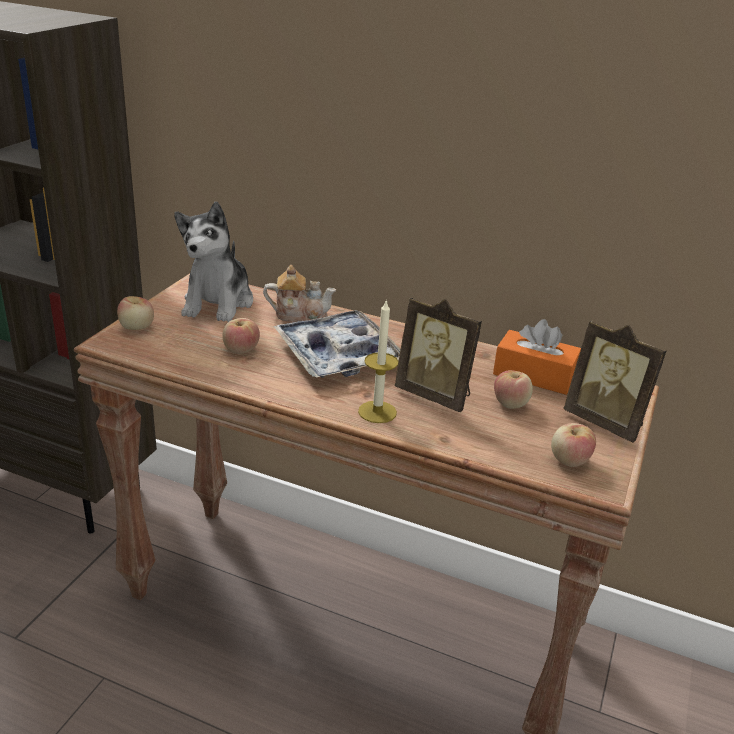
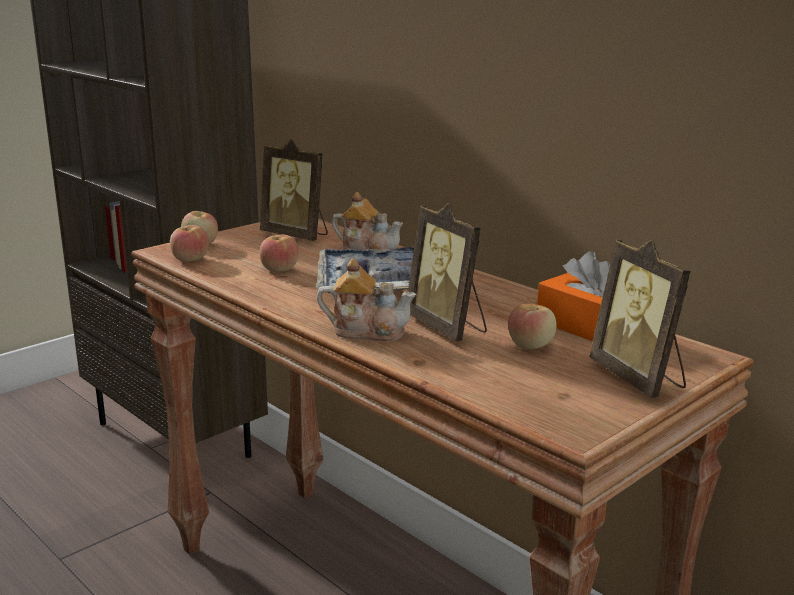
camera: 25 degrees right, 10 degrees down
plush toy [174,202,253,322] -> picture frame [260,139,328,241]
candle [358,299,398,423] -> teapot [317,258,416,341]
apple [551,423,596,467] -> apple moved to [170,225,209,262]

